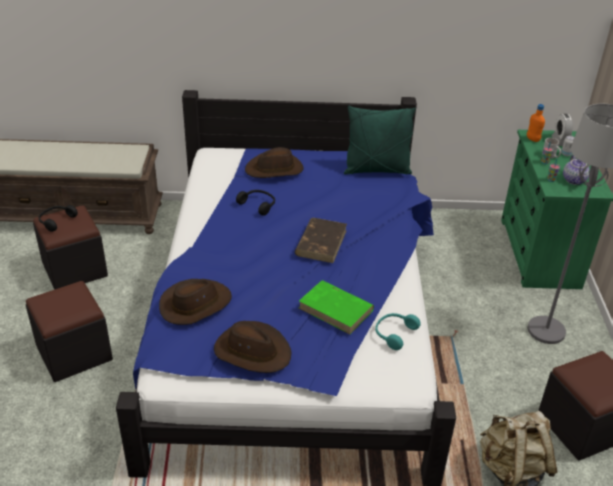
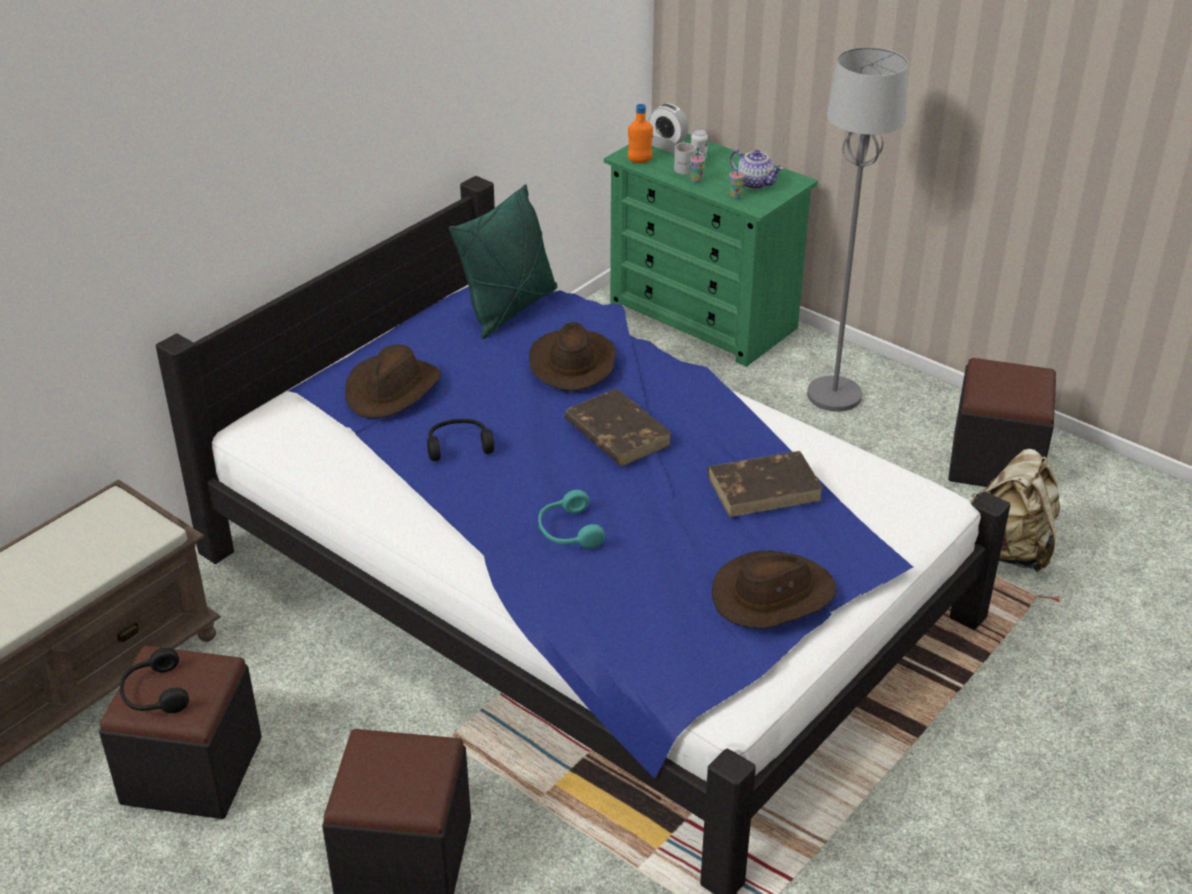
camera: 50 degrees left, 0 degrees up
brown hat [159,279,232,325] -> brown hat moved to [529,322,616,392]
green book [299,280,374,334] -> brown book [707,451,824,517]
turquoise headphones [375,313,421,350] -> turquoise headphones moved to [538,490,605,549]

